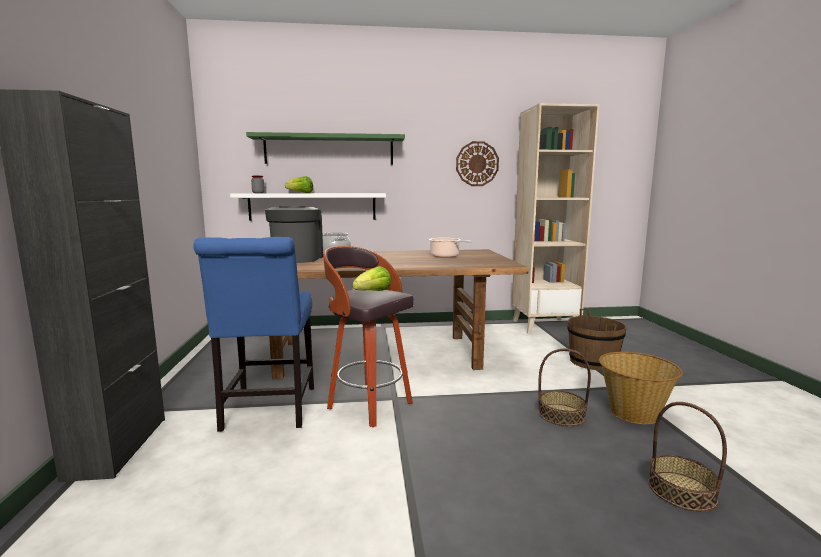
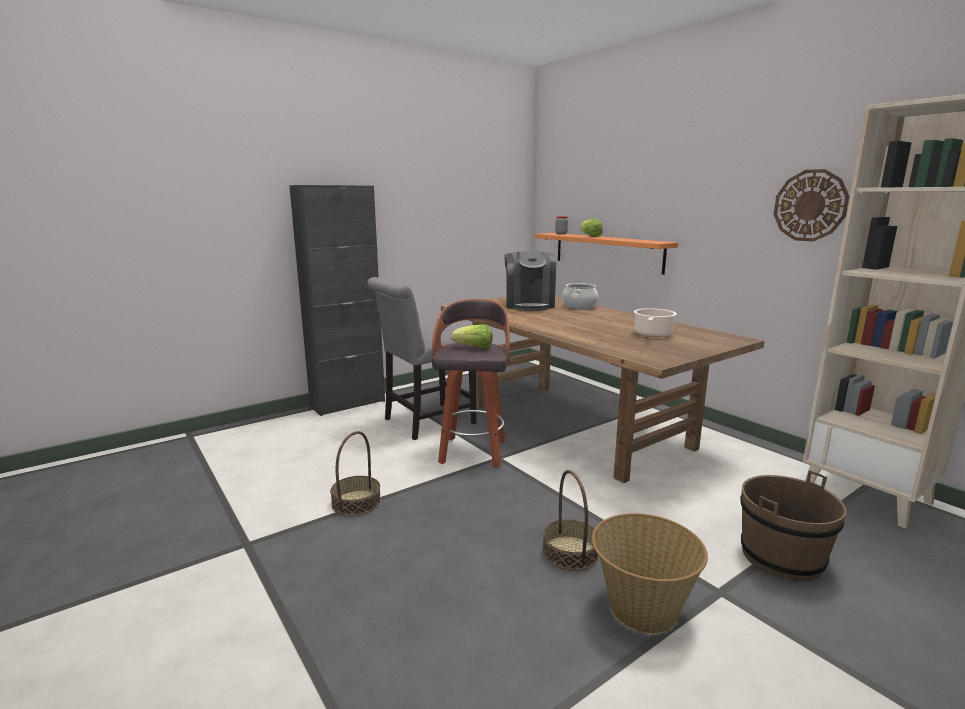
camera: 60 degrees right, 5 degrees up
blue chair [193,237,314,432] -> grey chair [367,277,476,440]
white shelf [230,193,386,221] -> orange shelf [534,233,678,275]
green shelf [246,132,405,165] -> none
coffee machine [265,206,323,263] -> coffee machine turned 120 degrees clockwise [504,251,556,311]
basket [648,402,727,512] -> basket moved to [330,431,381,516]

